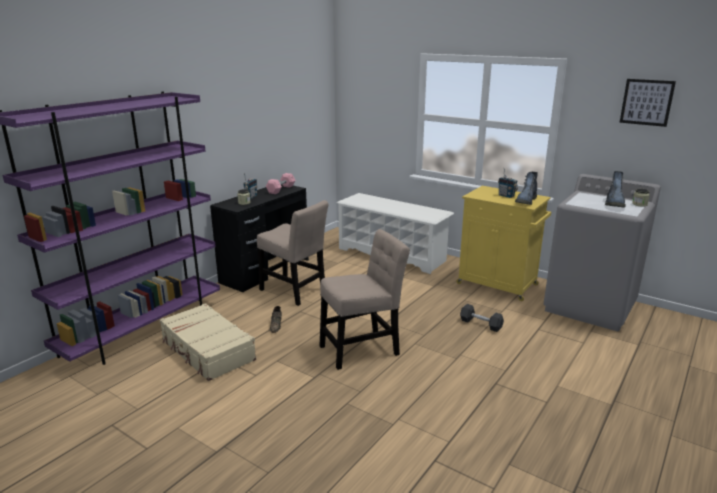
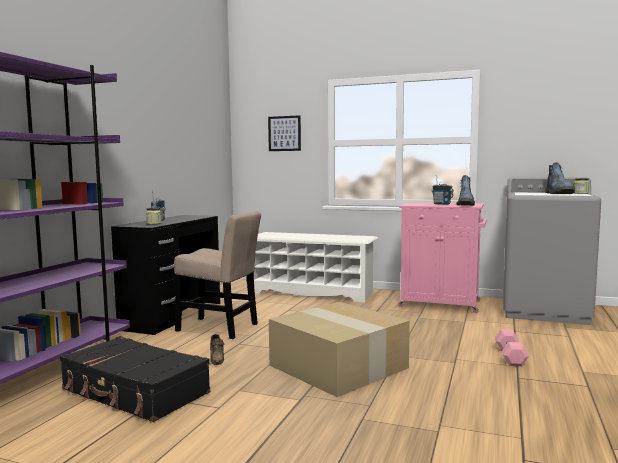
camera: 15 degrees left, 15 degrees down
beige suitcase [160,303,256,381] -> black suitcase [60,336,210,422]
pink dumbbell [266,173,296,194] -> pink dumbbell moved to [494,329,529,366]
beige chair [320,229,410,370] -> cardboard box [269,302,410,397]
yellow cabinet [456,186,551,301] -> pink cabinet [398,202,487,313]
grey dumbbell [460,304,504,332] -> none
picture [619,79,676,127] -> picture moved to [268,115,301,151]

